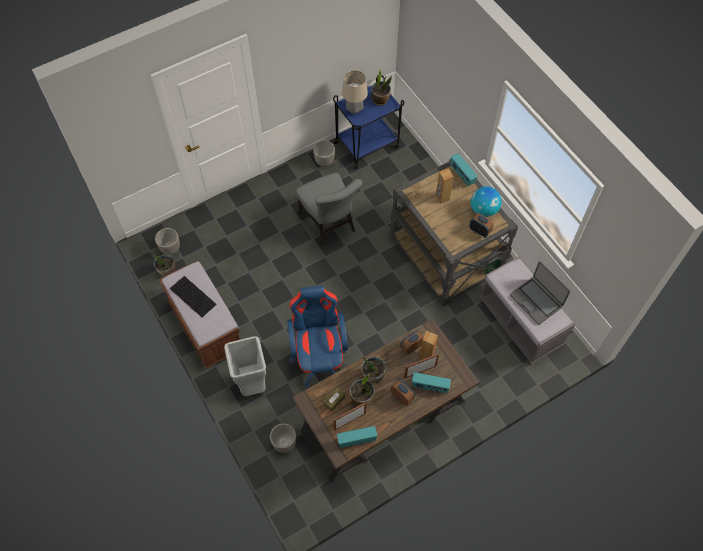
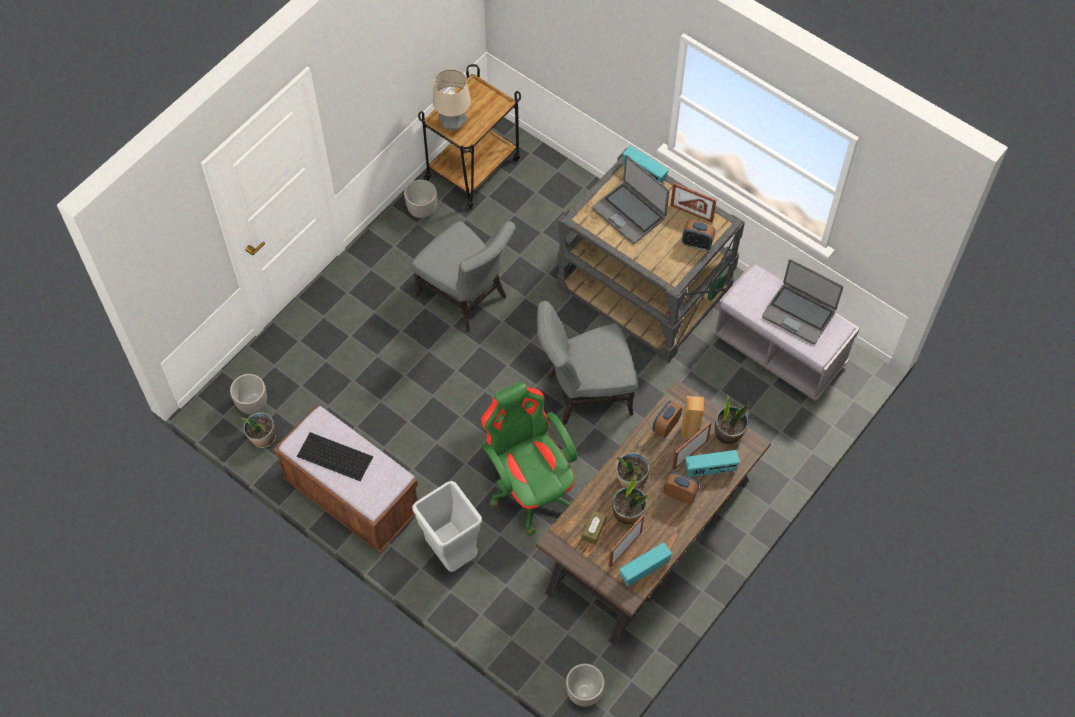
camera: 20 degrees left, 0 degrees up
planter [270,423,296,453] -> planter moved to [566,663,605,707]
blue office chair [287,286,348,389] -> green office chair [481,382,577,536]
blue cart [333,75,404,169] -> brown cart [418,64,521,210]
potted plant [371,69,392,106] -> potted plant moved to [715,394,750,446]
brown speaker [436,168,454,204] -> laptop [592,155,669,244]
globe [470,186,502,217] -> picture frame [670,183,716,222]
none -> grey chair [537,301,637,425]

